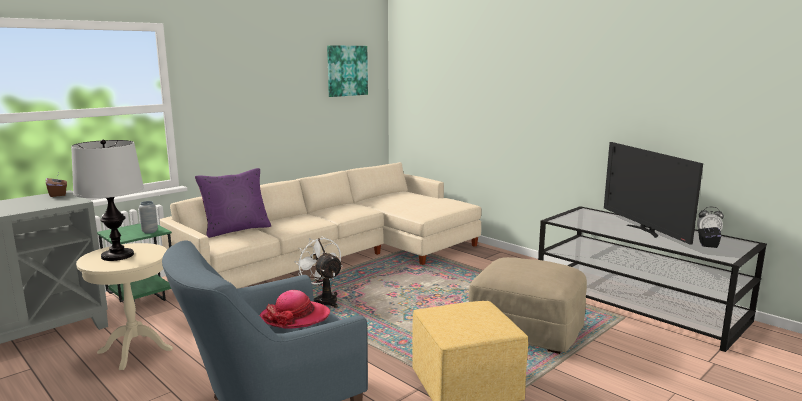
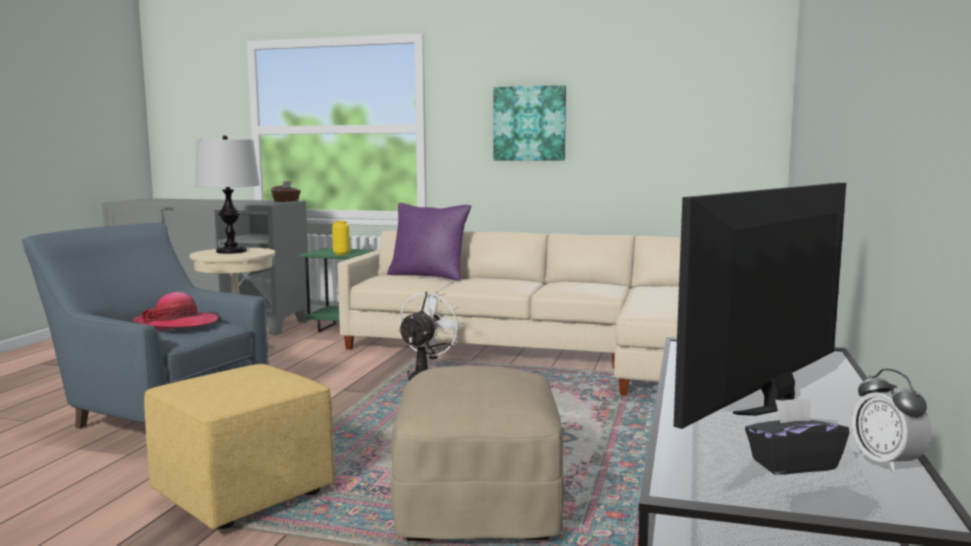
camera: 60 degrees right, 5 degrees down
grey vase [139,201,158,234] -> yellow vase [332,221,350,255]
picture [327,45,368,97] -> picture moved to [493,85,566,161]

